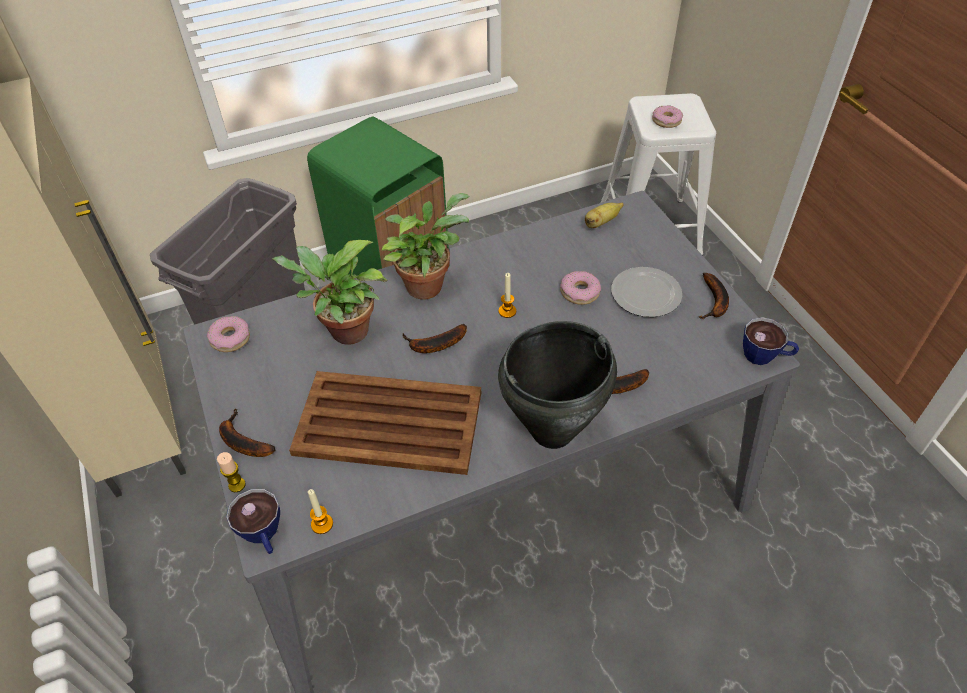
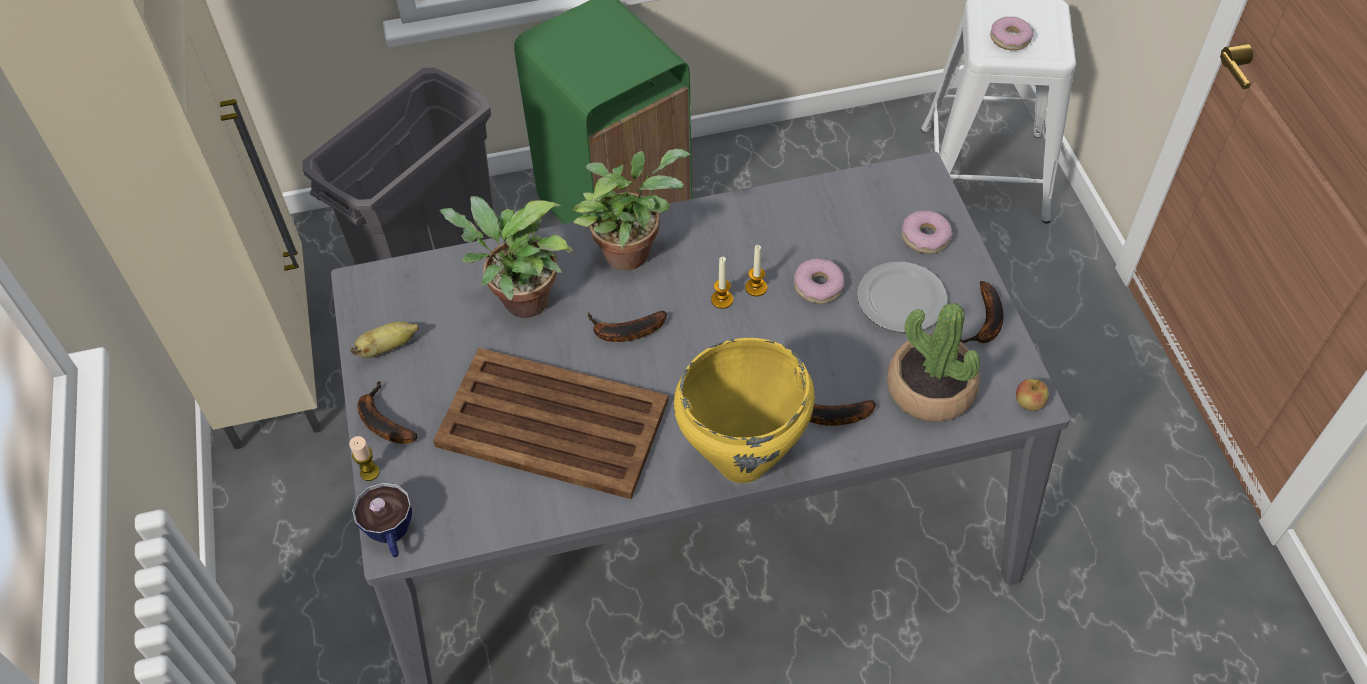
camera: 10 degrees right, 5 degrees up
donut [207,316,250,352] -> donut moved to [902,210,953,254]
candle [308,489,333,534] -> candle moved to [745,245,767,296]
black cooking pot [498,321,617,449] -> yellow cooking pot [674,338,815,483]
banana [585,203,624,228] -> banana moved to [351,322,419,358]
cup [743,317,799,365] -> apple [1016,379,1049,411]
none -> potted plant [887,303,980,422]

